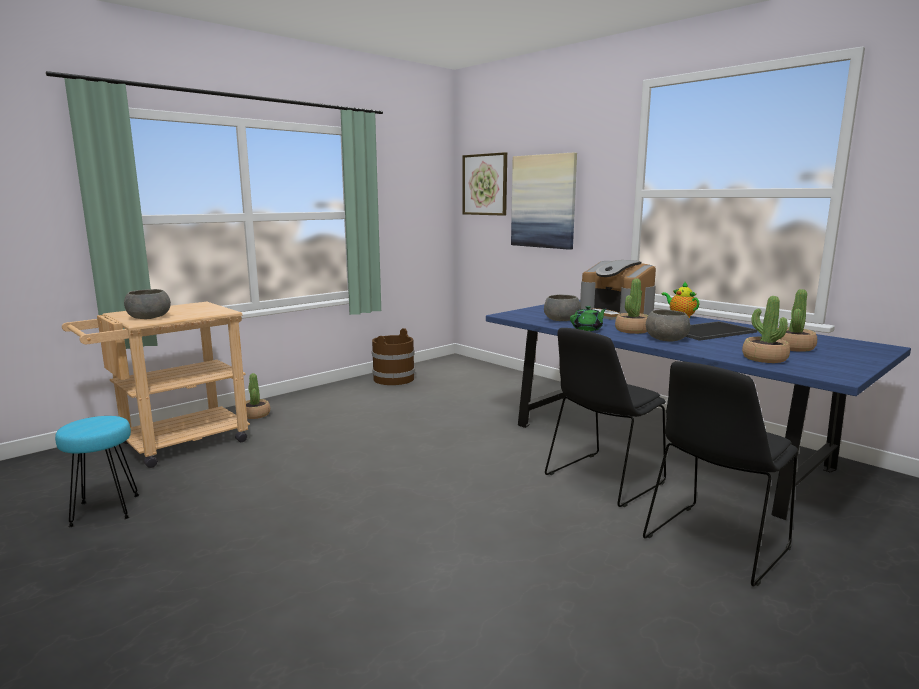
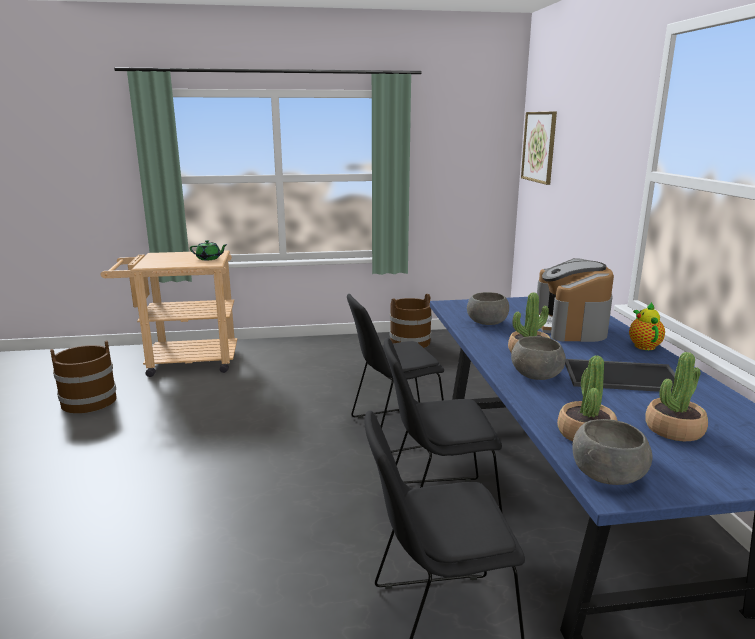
camera: 35 degrees right, 5 degrees up
turquoise stool [55,416,139,527] -> brown bucket [50,340,116,413]
grey bowl [124,289,171,319] -> grey bowl moved to [572,419,653,485]
potted plant [246,373,270,419] -> none
picture [511,152,577,250] -> none
green teapot [570,306,606,331] -> green teapot moved to [190,240,228,260]
none -> black chair [347,294,444,452]

